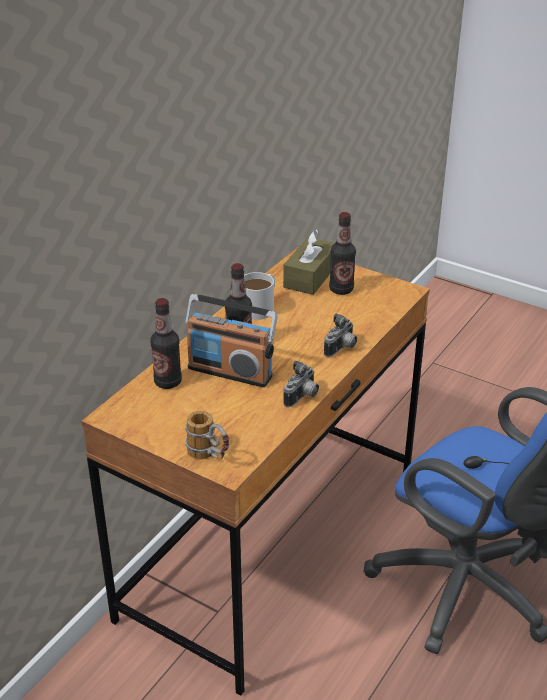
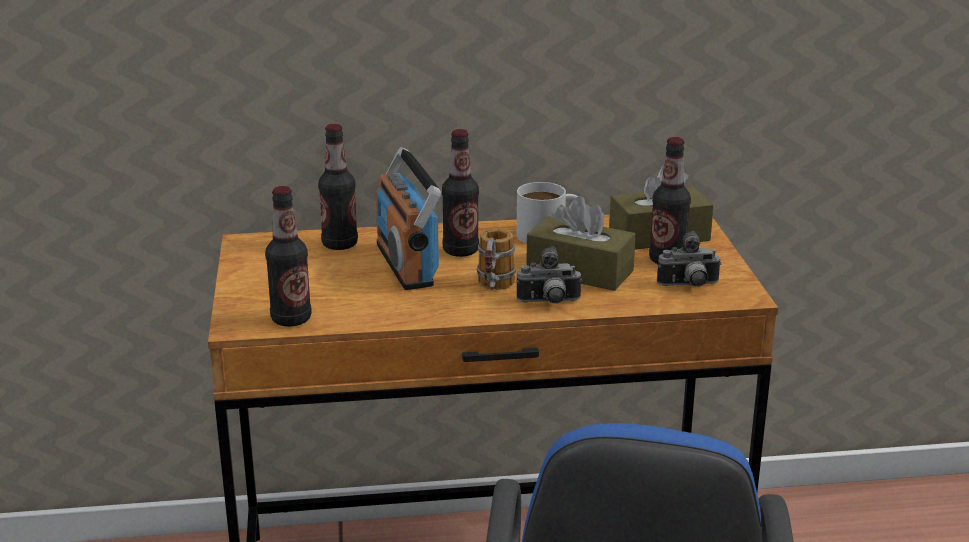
camera: 50 degrees right, 10 degrees down
mug [185,411,229,460] -> mug moved to [477,228,516,290]
camera [283,360,319,407] -> camera moved to [657,231,721,287]
none -> bottle [265,186,311,327]
none -> brown tissue box [526,196,636,291]

